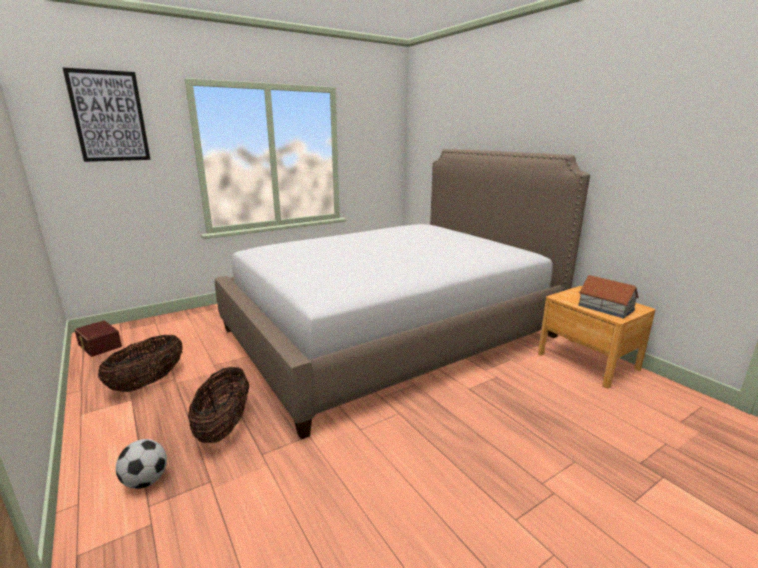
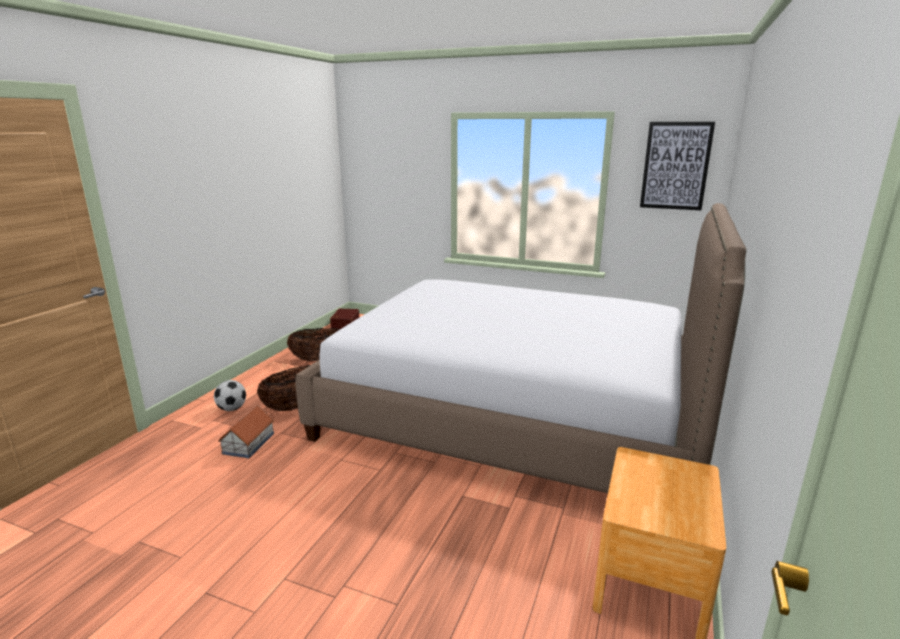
camera: 55 degrees right, 0 degrees up
picture [62,67,151,162] -> picture moved to [640,122,715,210]
toy house [578,275,639,318] -> toy house moved to [218,405,274,458]

